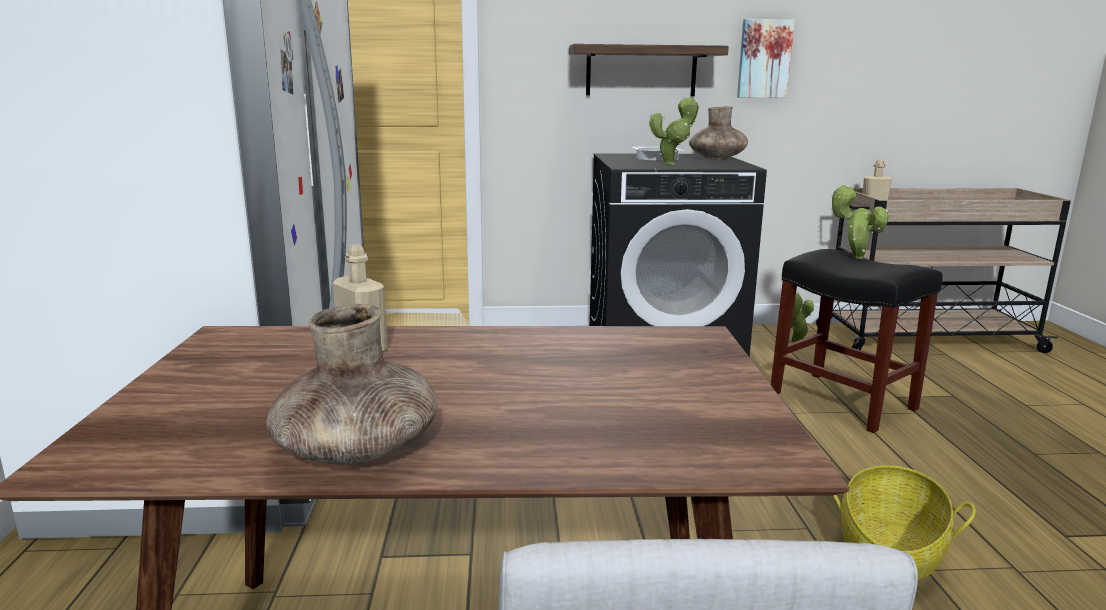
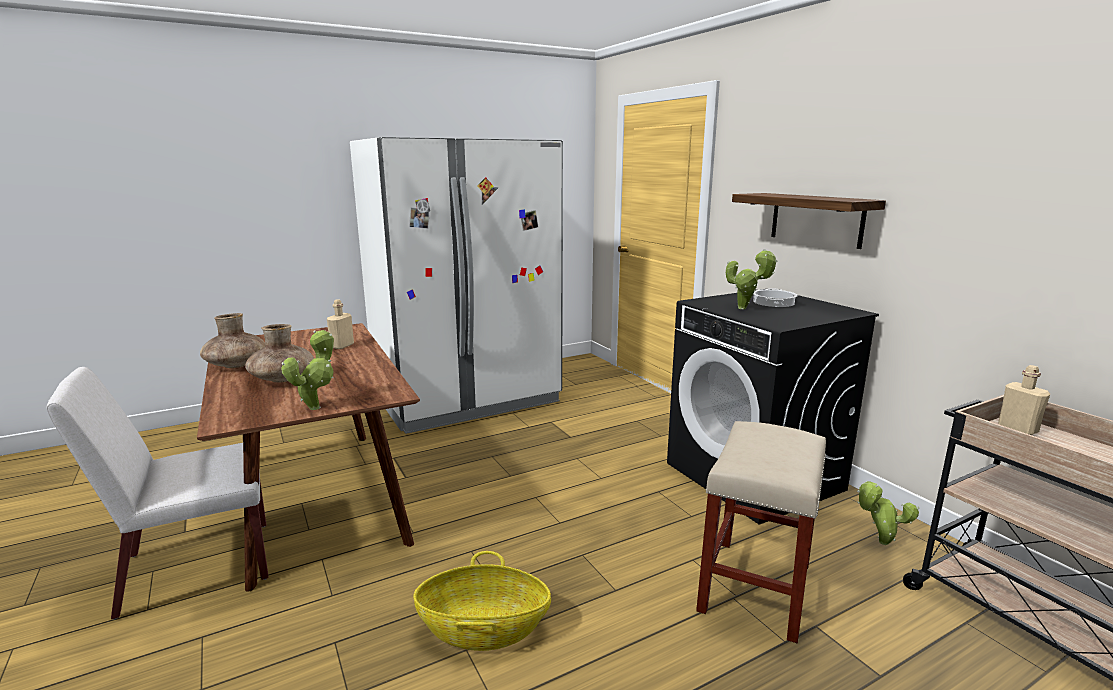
camera: 65 degrees right, 0 degrees up
brown vase [689,106,748,160] -> brown vase moved to [245,324,314,383]
picture [737,19,795,98] -> none
black stool [771,249,942,433] -> beige stool [696,421,826,643]
potted plant [831,185,889,259] -> potted plant moved to [281,330,334,410]

